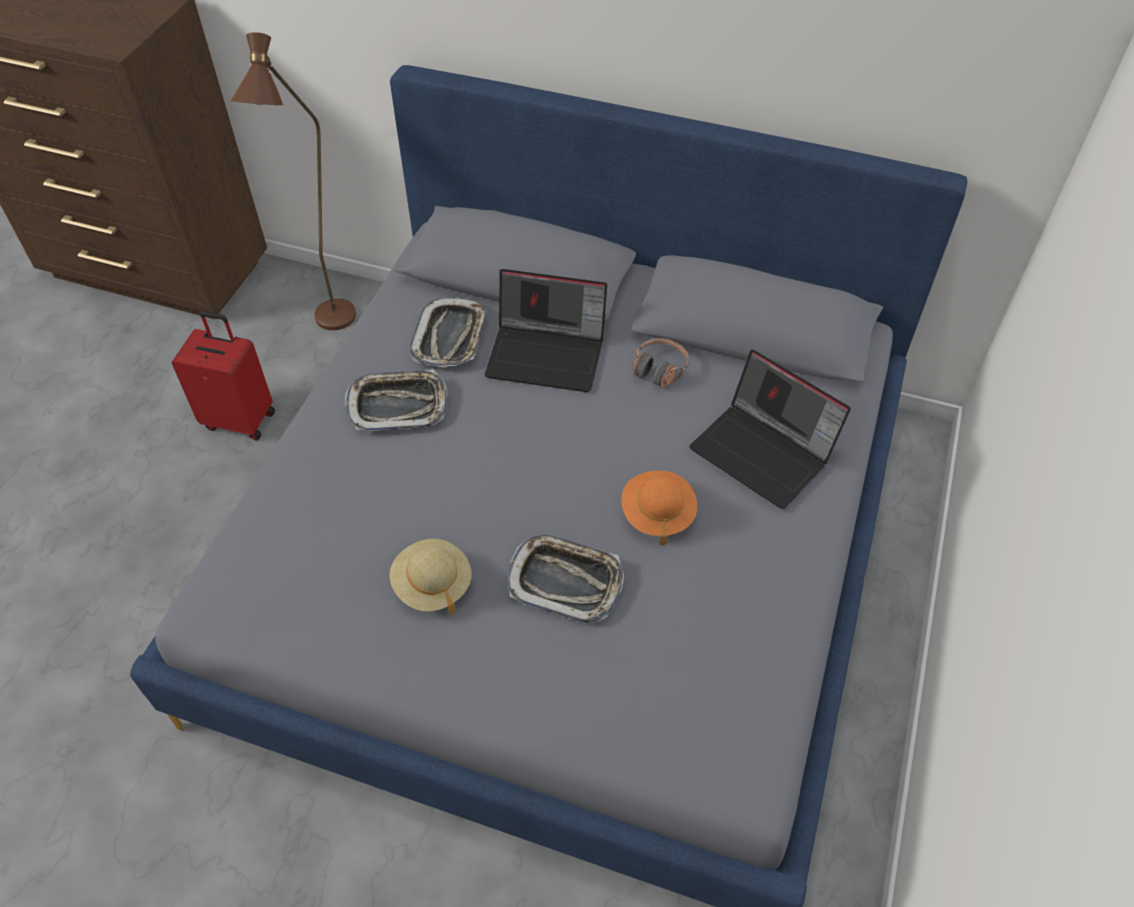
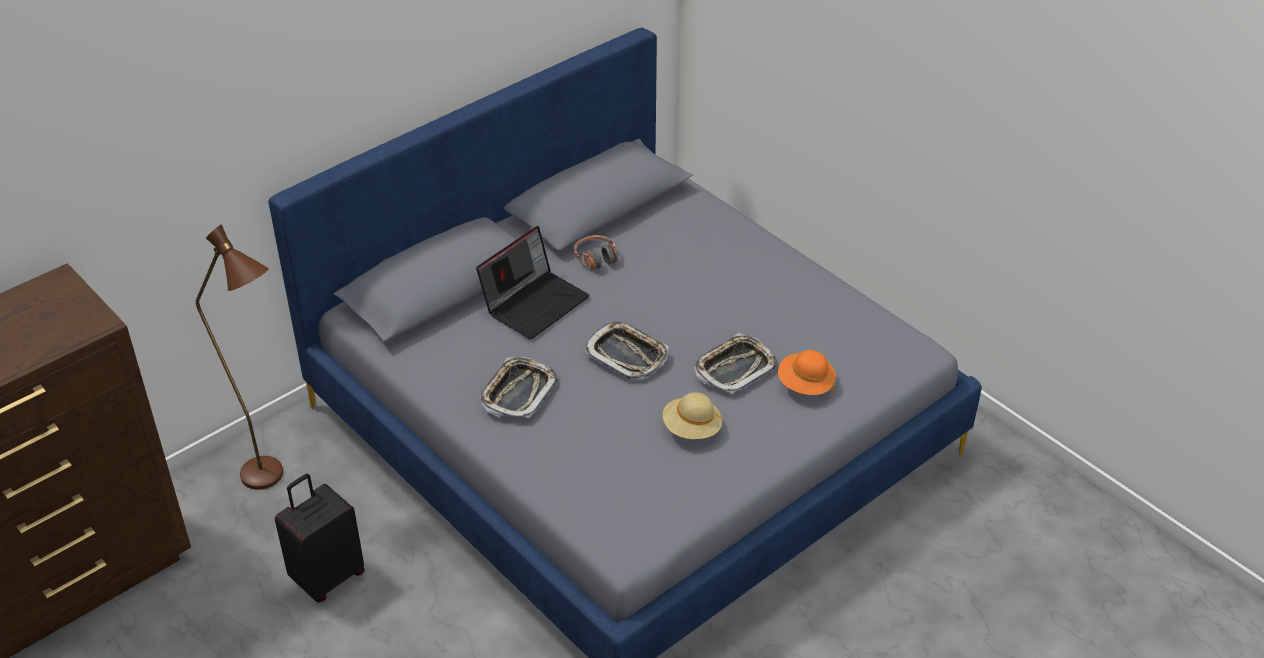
camera: 60 degrees left, 10 degrees down
red suitcase [172,311,275,441] -> black suitcase [275,474,365,602]
tray [410,297,487,367] -> tray moved to [584,322,669,380]
orange hat [621,471,697,546] -> orange hat moved to [778,350,836,395]
laptop [689,350,851,509] -> none

